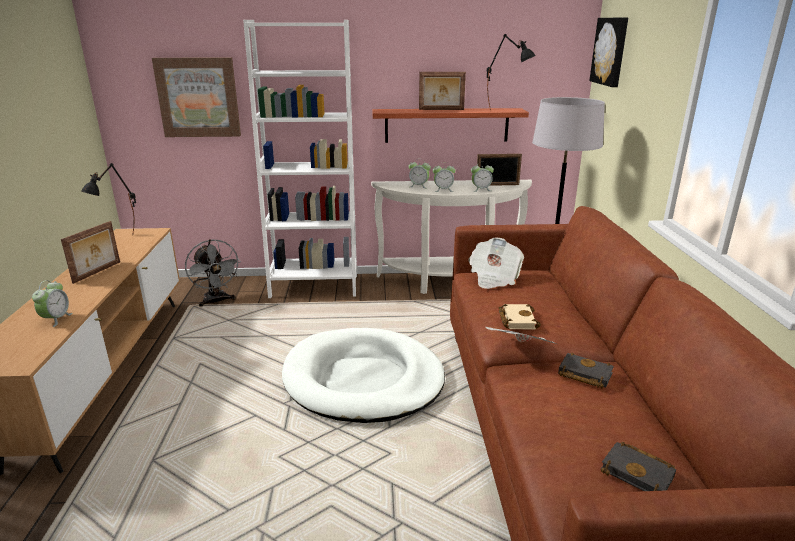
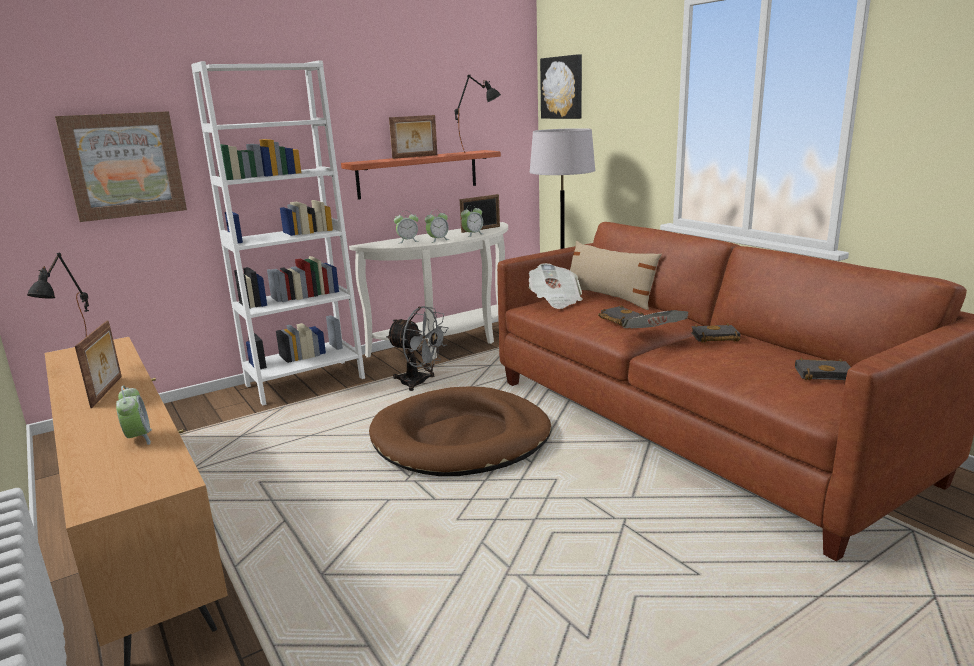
camera: 30 degrees left, 5 degrees down
grey fan [185,239,241,307] -> grey fan moved to [386,306,448,391]
white dog bed [282,328,445,423] -> brown dog bed [369,386,552,476]
beige book [499,304,541,330] -> black book [598,305,644,326]
none -> beige pillow [570,241,662,310]

